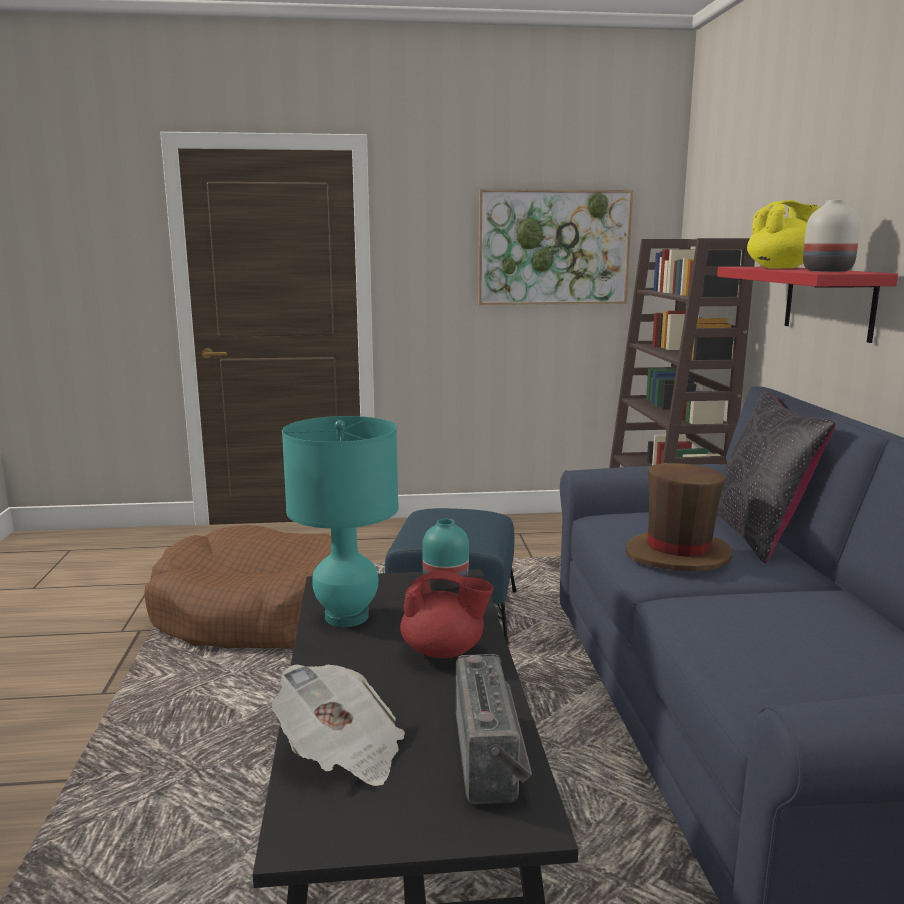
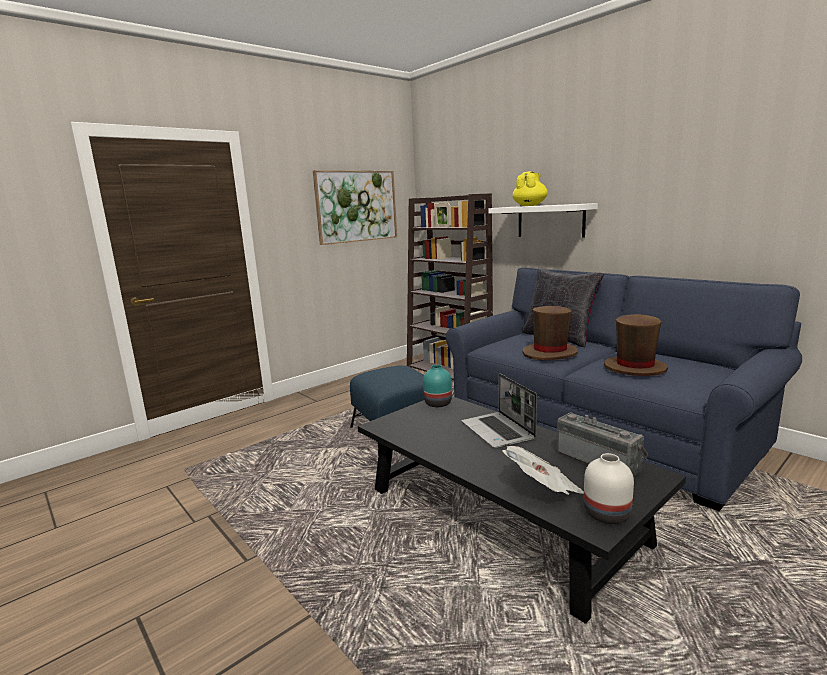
camera: 35 degrees left, 0 degrees up
brown dog bed [144,525,331,649] -> none
turquoise table lamp [282,416,399,627] -> none
red teapot [400,570,494,658] -> laptop [461,373,537,448]
red shelf [717,267,898,343] -> white shelf [488,203,598,237]
white vase [803,200,860,272] -> white vase moved to [584,453,634,524]
none -> picture frame [434,203,451,228]
none -> brown hat [604,314,668,376]

